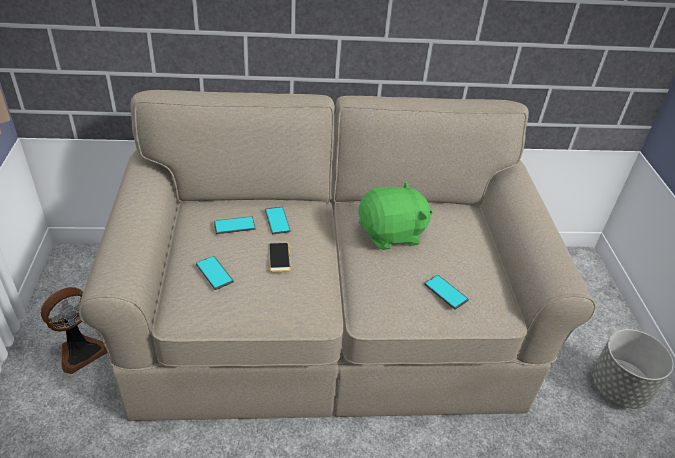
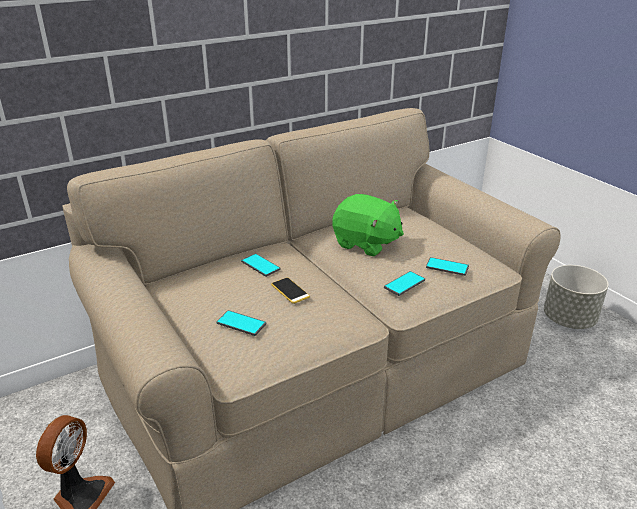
camera: 25 degrees left, 10 degrees down
phone [214,216,255,234] -> phone moved to [384,271,425,296]
green plush toy [358,181,433,250] -> green plush toy turned 75 degrees clockwise [332,194,404,257]

